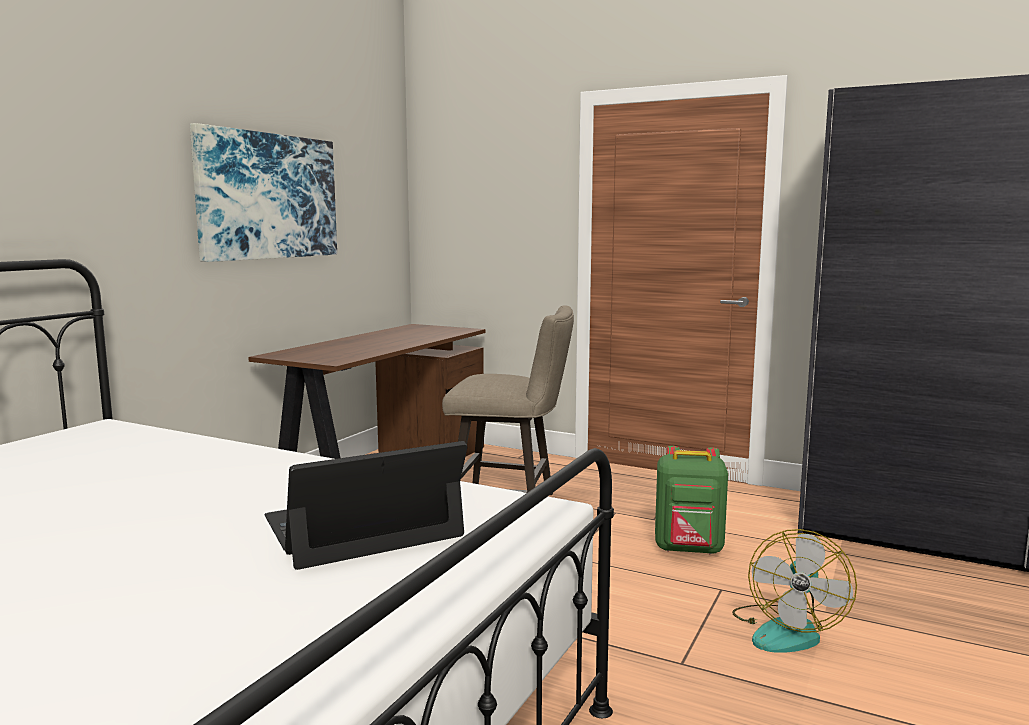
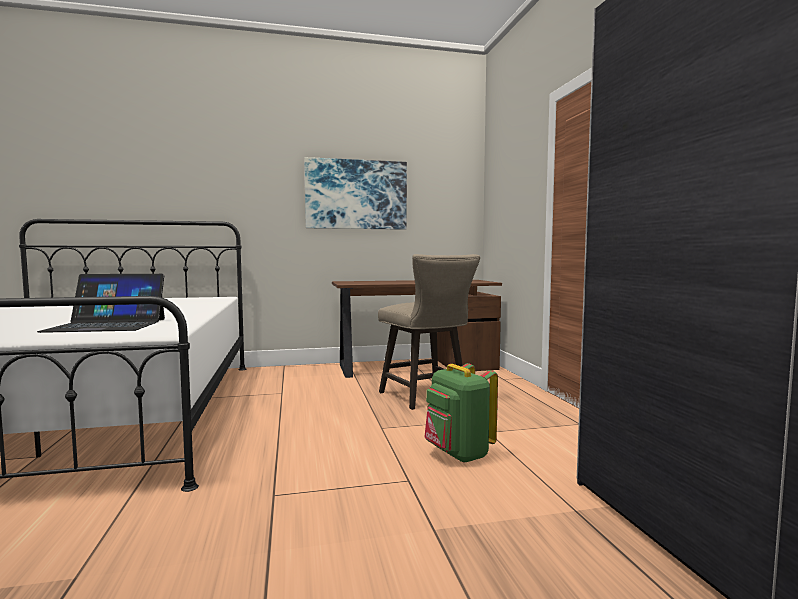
camera: 50 degrees right, 5 degrees down
laptop [264,441,467,570] -> laptop turned 150 degrees clockwise [37,274,165,333]
fan [732,529,857,653] -> none

